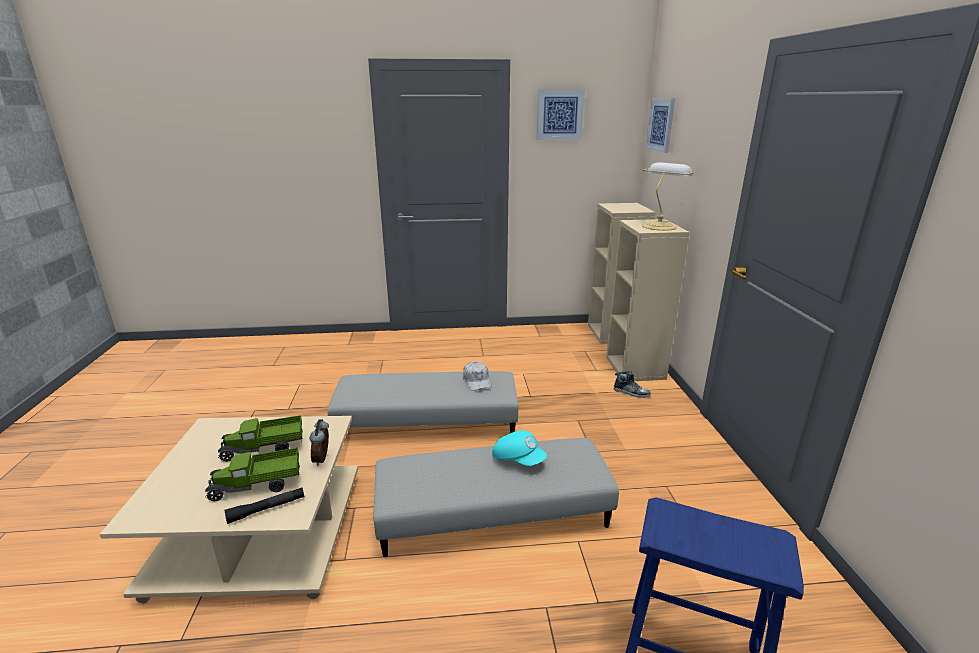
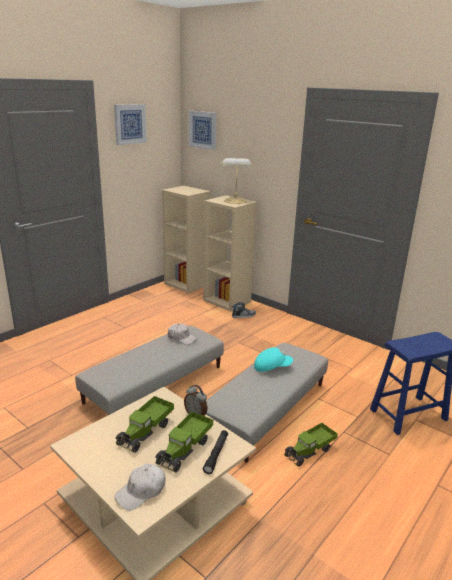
camera: 45 degrees left, 0 degrees up
none -> white cap [115,464,166,511]
none -> toy truck [285,423,338,467]

